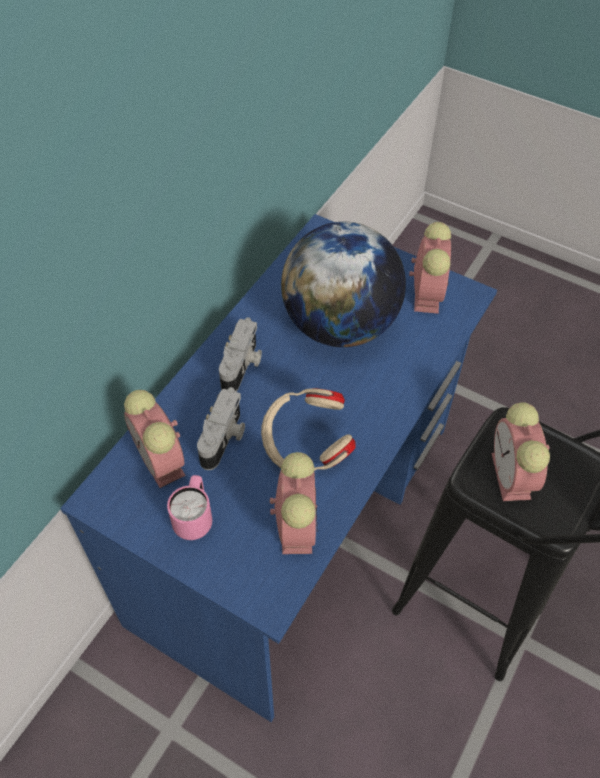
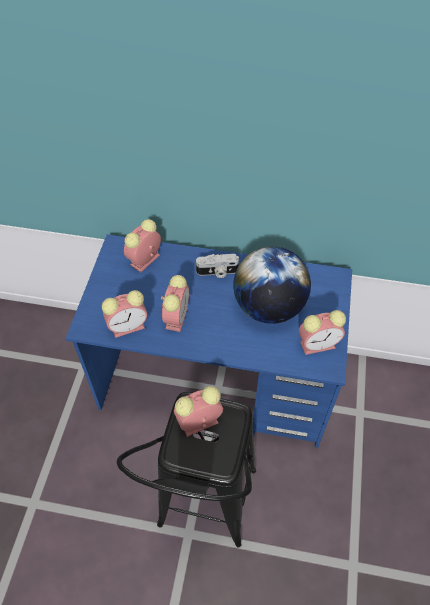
camera: 70 degrees right, 0 degrees up
pink mug [167,475,212,540] -> none
camera [197,387,245,470] -> none
beige headphones [261,388,356,471] -> alarm clock [161,275,189,332]

